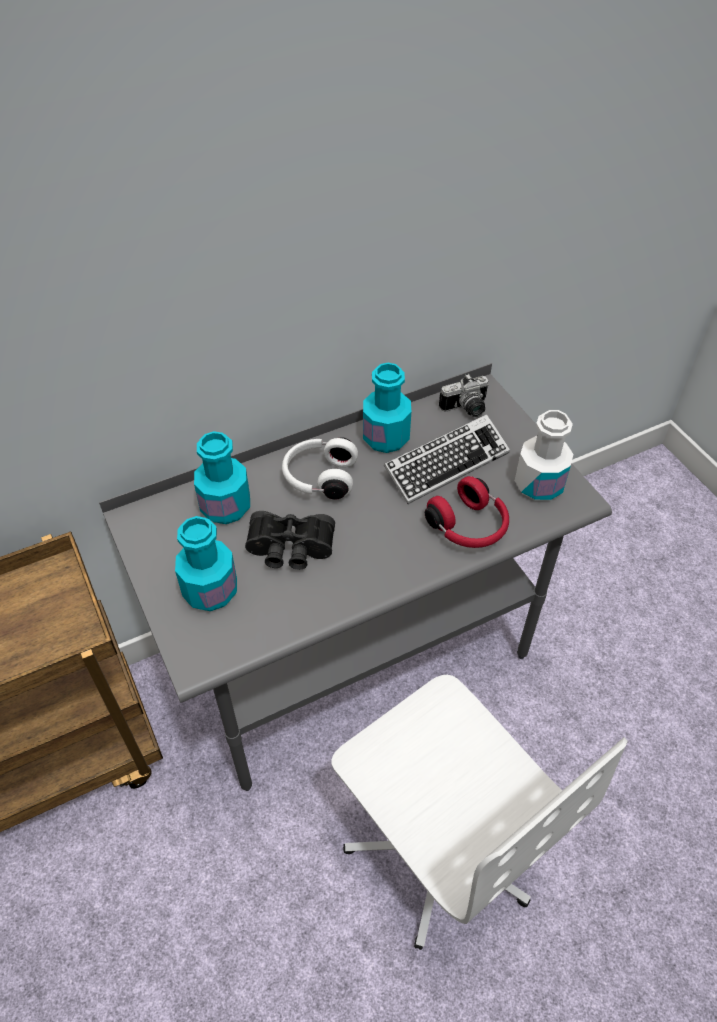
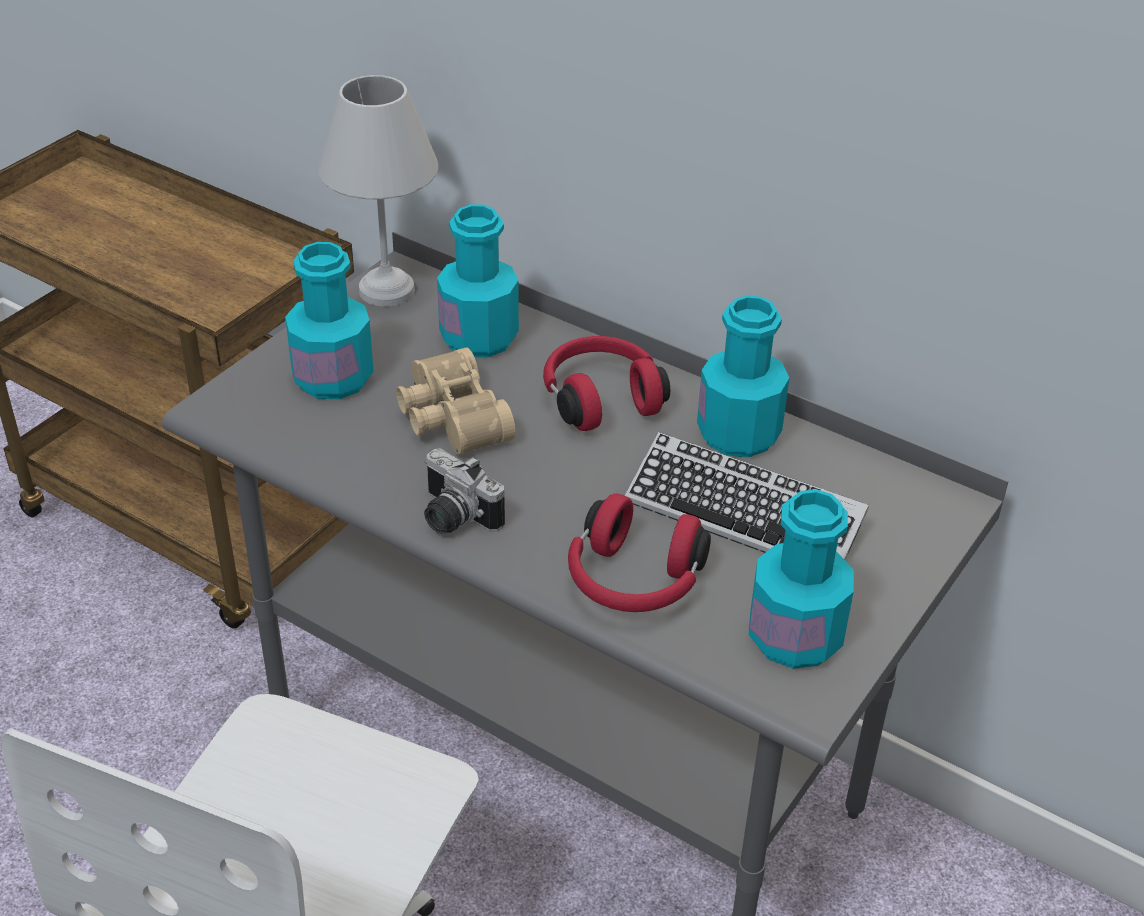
camera: 60 degrees right, 10 degrees down
black binoculars [245,511,335,570] -> beige binoculars [396,347,516,455]
white headphones [282,437,358,499] -> red headphones [543,336,671,431]
camera [439,374,489,417] -> camera moved to [424,448,505,534]
white bottle [515,410,574,501] -> turquoise bottle [749,489,854,669]
none -> white table lamp [318,75,438,307]

